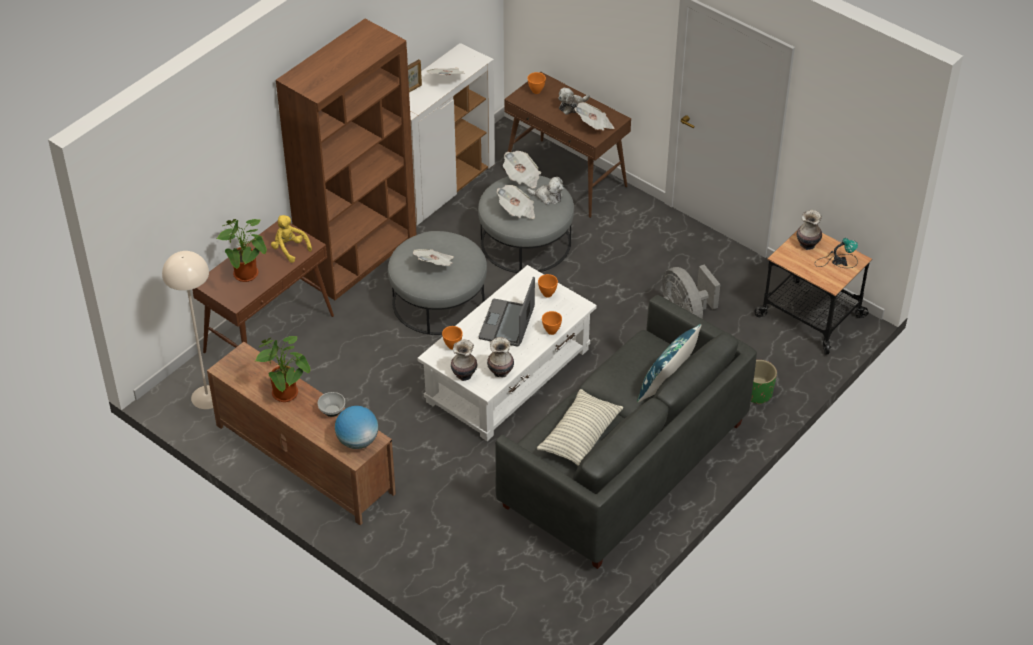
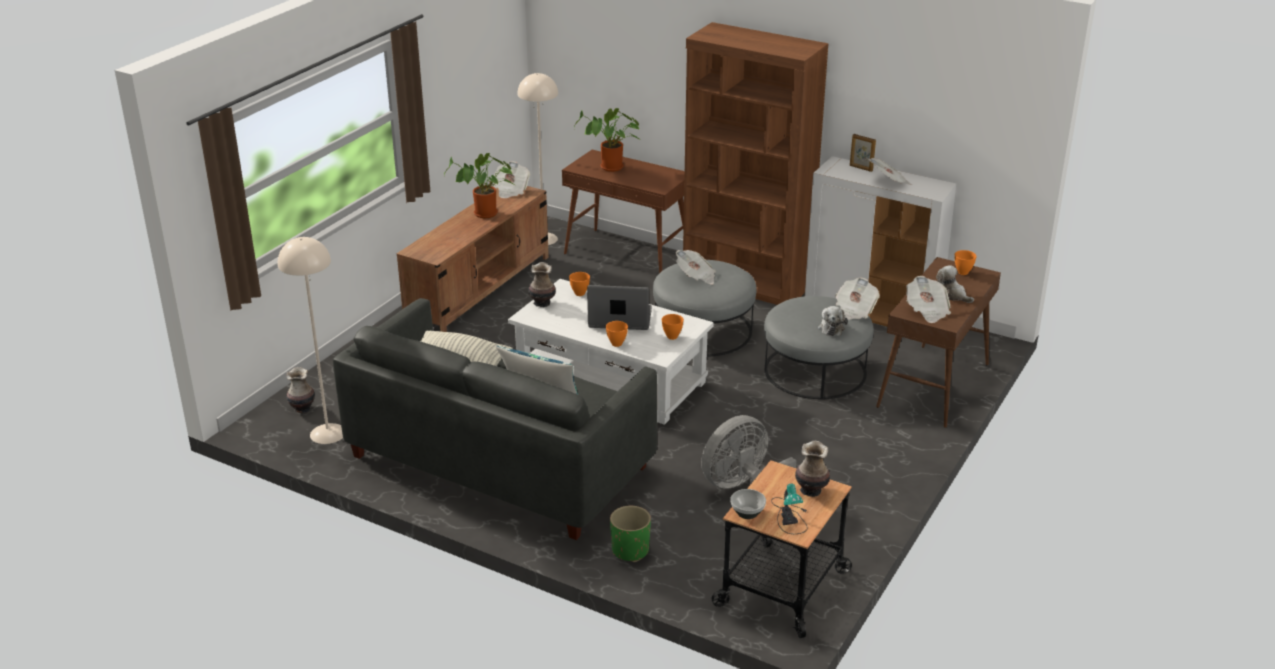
camera: 80 degrees right, 15 degrees down
yellow plush toy [271,215,312,263] -> none
bowl [317,392,345,417] -> bowl moved to [730,489,766,519]
globe [335,406,378,449] -> none
vase [487,337,514,377] -> vase moved to [286,367,315,413]
newspaper [497,185,535,219] -> newspaper moved to [493,161,530,198]
none -> beige floor lamp [278,237,343,444]

